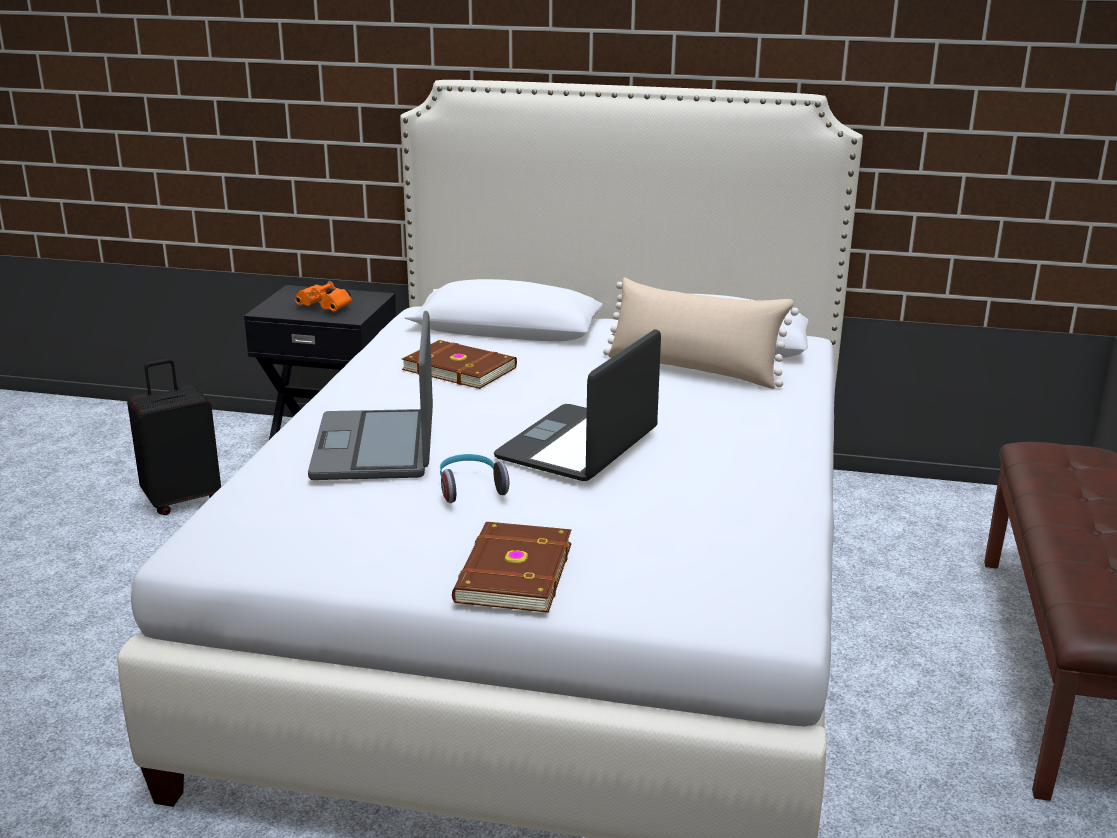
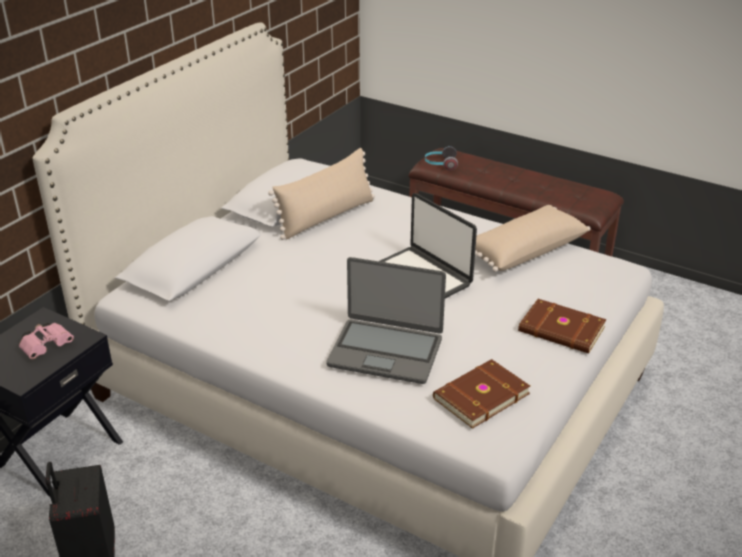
camera: 70 degrees left, 10 degrees up
orange binoculars [295,281,352,311] -> pink binoculars [19,323,74,359]
brown book [402,340,517,389] -> brown book moved to [433,359,530,429]
headphones [440,454,509,503] -> headphones moved to [425,146,458,170]
none -> beige pillow [475,205,591,272]

